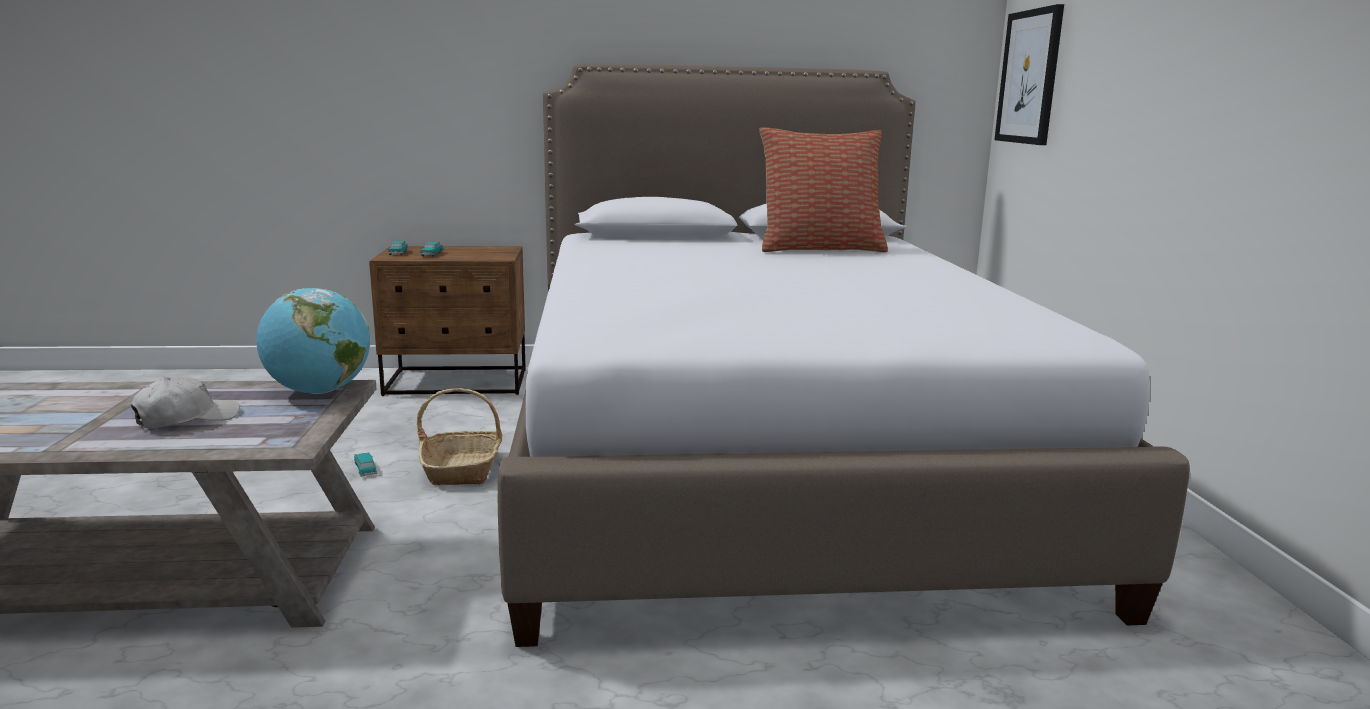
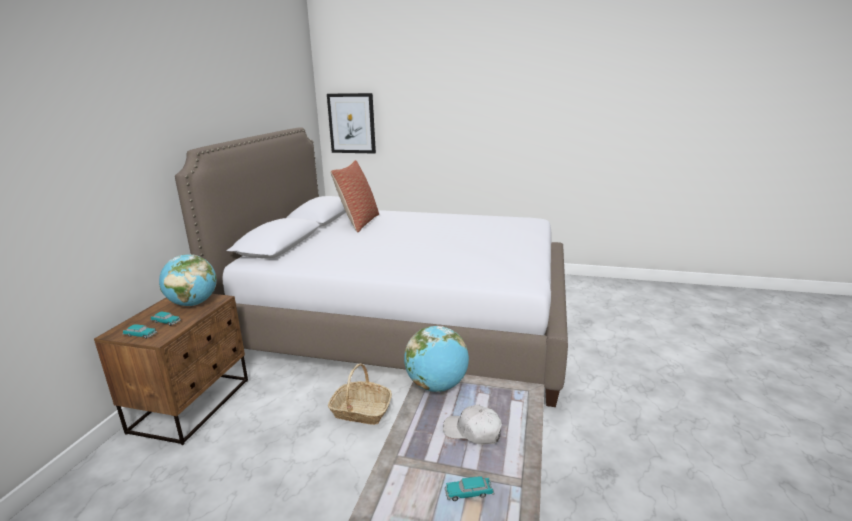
camera: 70 degrees left, 5 degrees up
white cap [131,376,240,428] -> white cap turned 45 degrees counterclockwise [443,404,502,445]
toy car [354,452,377,477] -> toy car moved to [444,476,495,501]
none -> globe [159,254,217,306]

